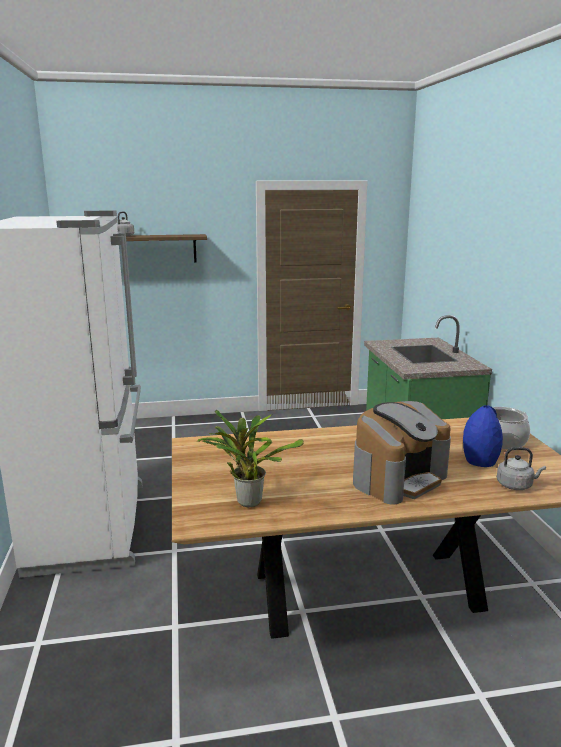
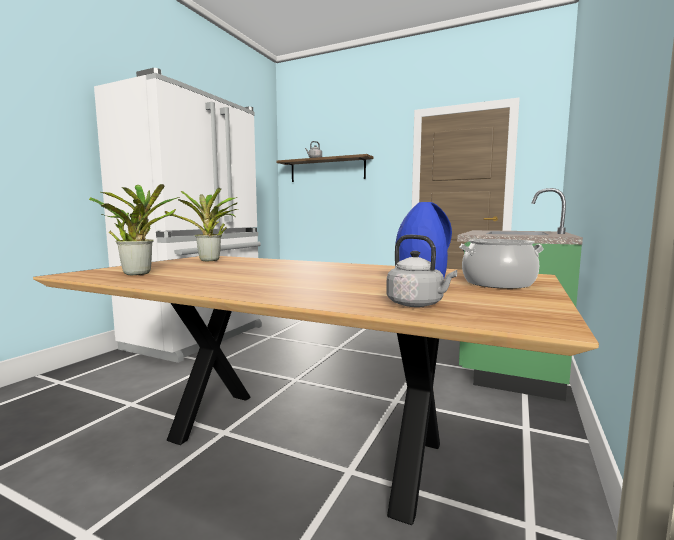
camera: 35 degrees right, 10 degrees down
coffee machine [353,401,451,505] -> none
none -> potted plant [165,188,238,261]

